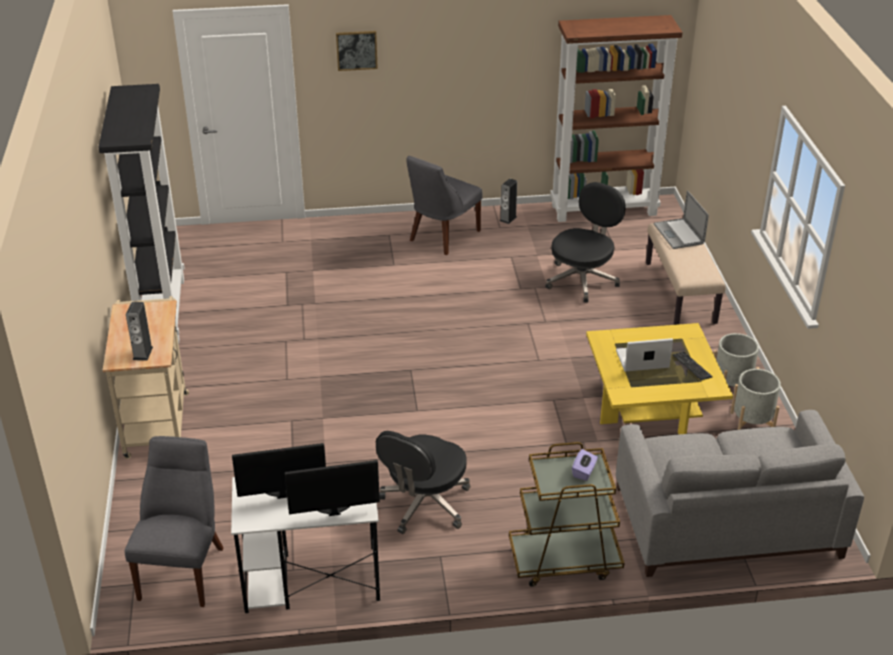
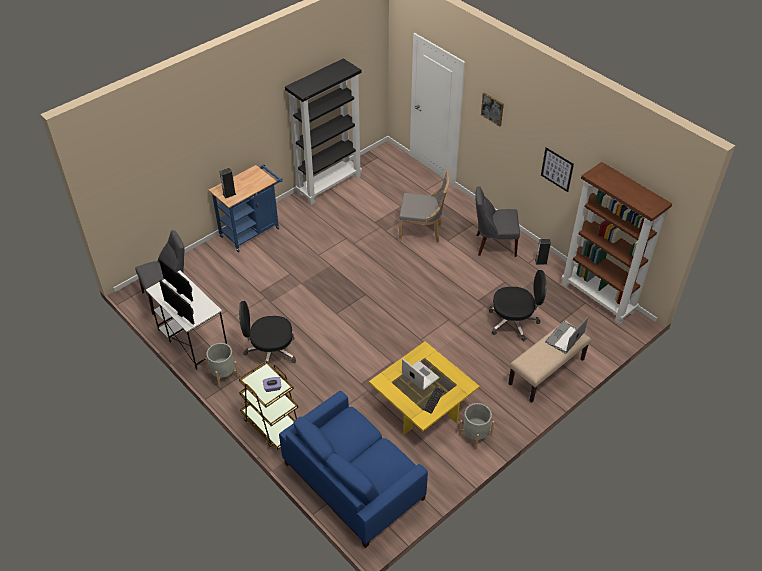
camera: 55 degrees right, 10 degrees up
beige cart [103,296,189,459] -> blue cart [209,164,283,253]
grey sofa [616,410,864,577] -> blue sofa [279,391,428,548]
grey planter [730,369,781,430] -> grey planter moved to [205,343,239,387]
none -> grey chair [398,171,449,242]
none -> picture [541,147,574,192]

